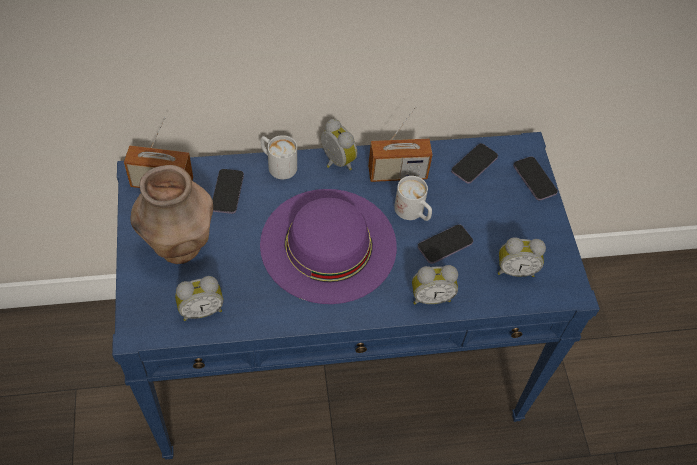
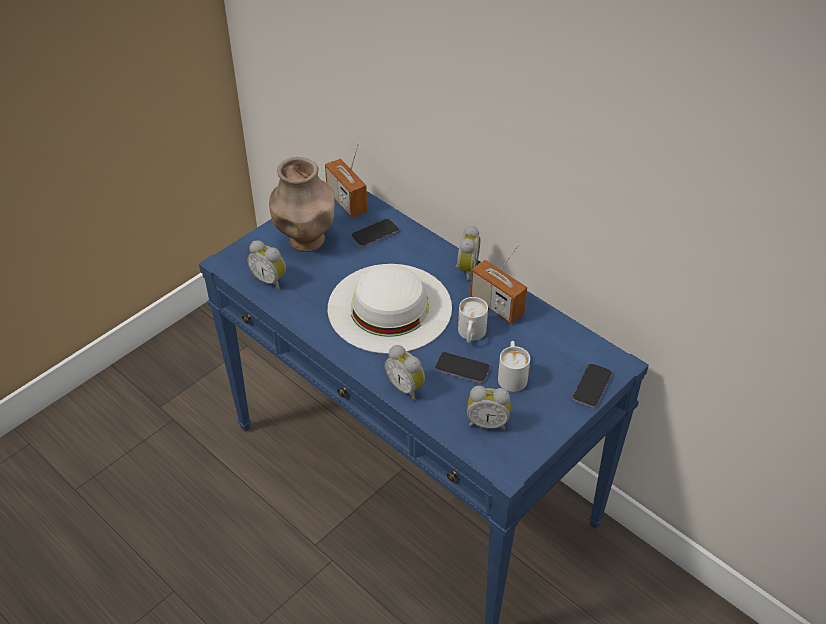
camera: 55 degrees right, 10 degrees down
purple hat [260,189,397,304] -> white hat [328,264,452,354]
white mug [261,135,297,179] -> white mug moved to [498,341,530,392]
phone [451,143,498,184] -> none
alarm clock [498,237,546,277] -> alarm clock turned 45 degrees counterclockwise [467,386,511,431]

